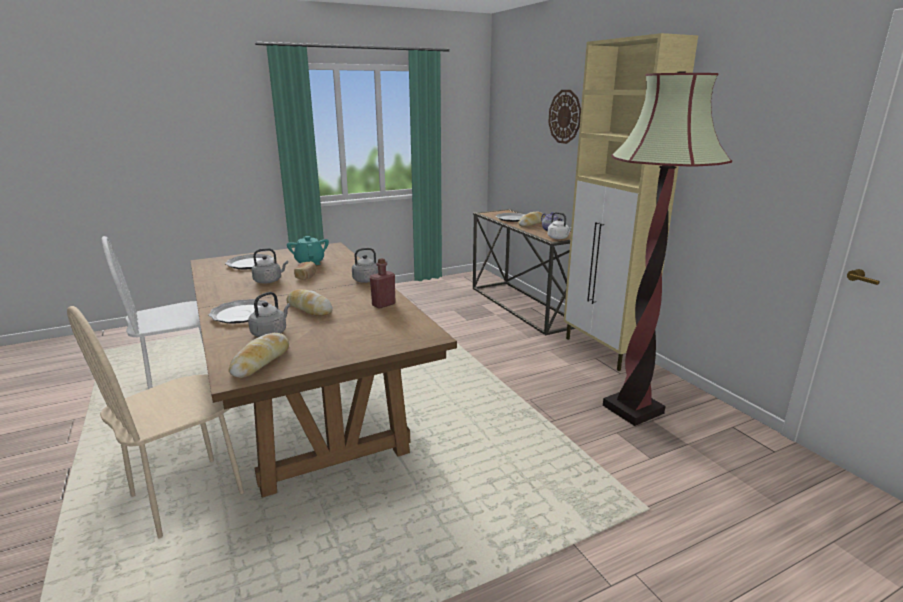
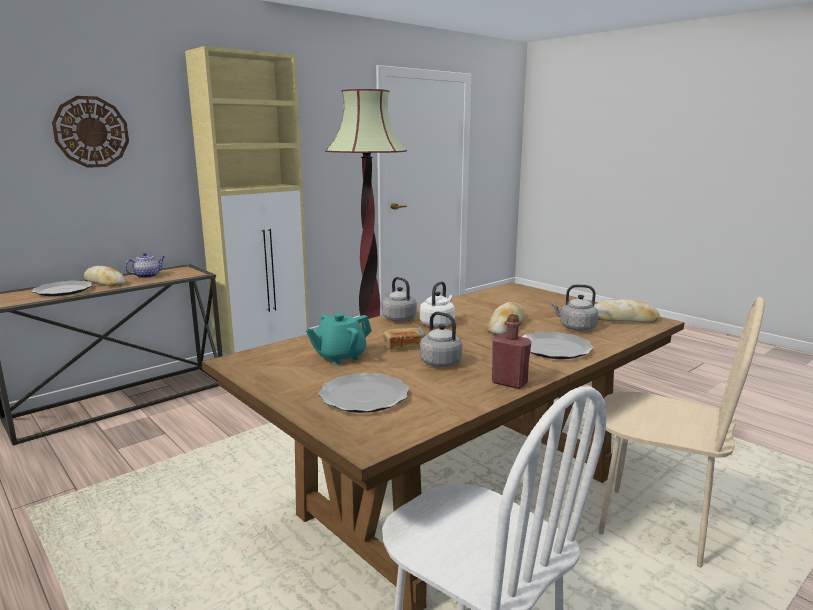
camera: 105 degrees left, 5 degrees down
red bottle [370,258,396,309] -> red bottle moved to [492,314,531,389]
white kettle [548,212,571,239] -> white kettle moved to [420,281,455,327]

